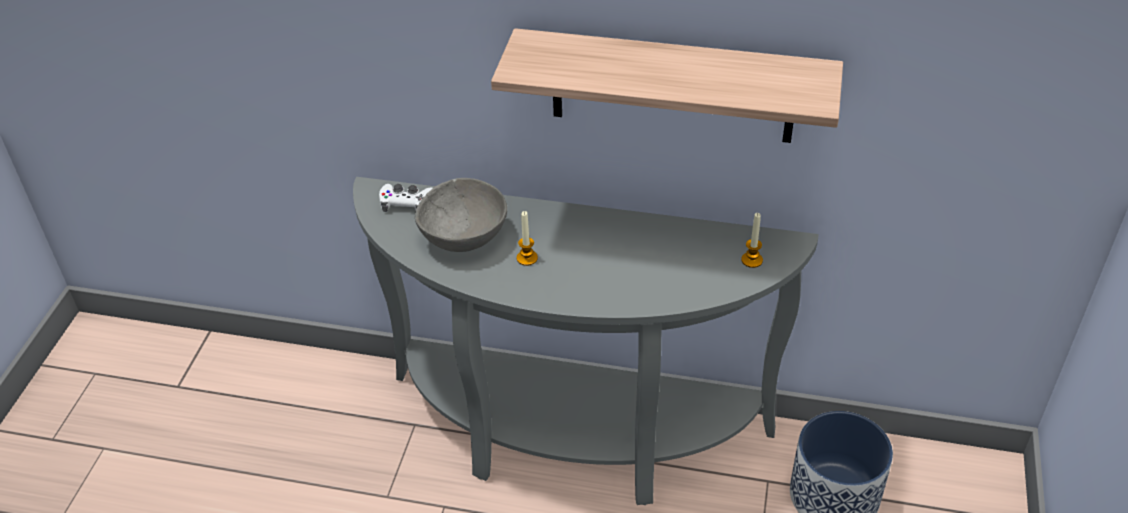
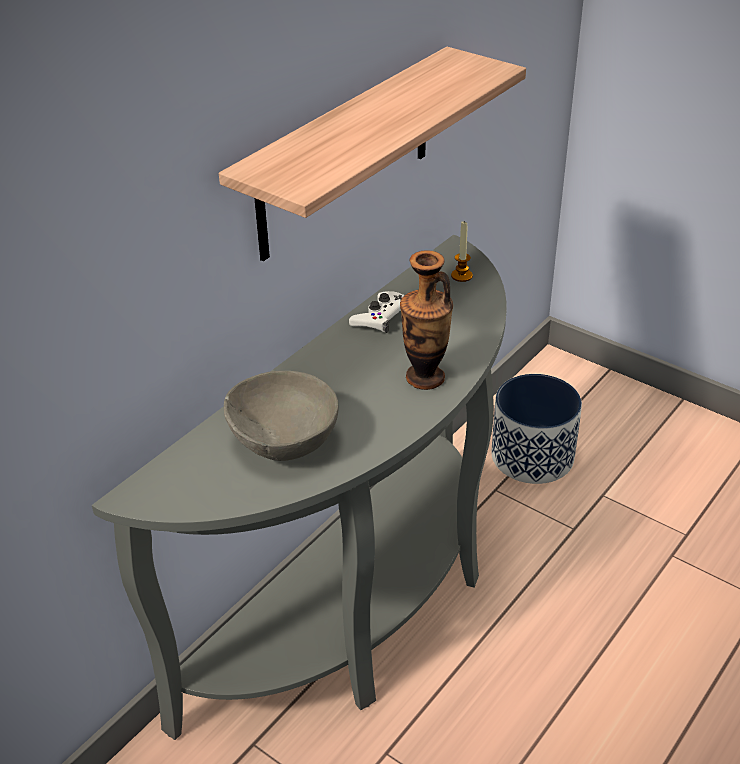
camera: 65 degrees left, 5 degrees down
white game controller [379,184,433,212] -> white game controller moved to [349,291,404,333]
candle [517,211,538,266] -> none
none -> vase [400,250,453,390]

